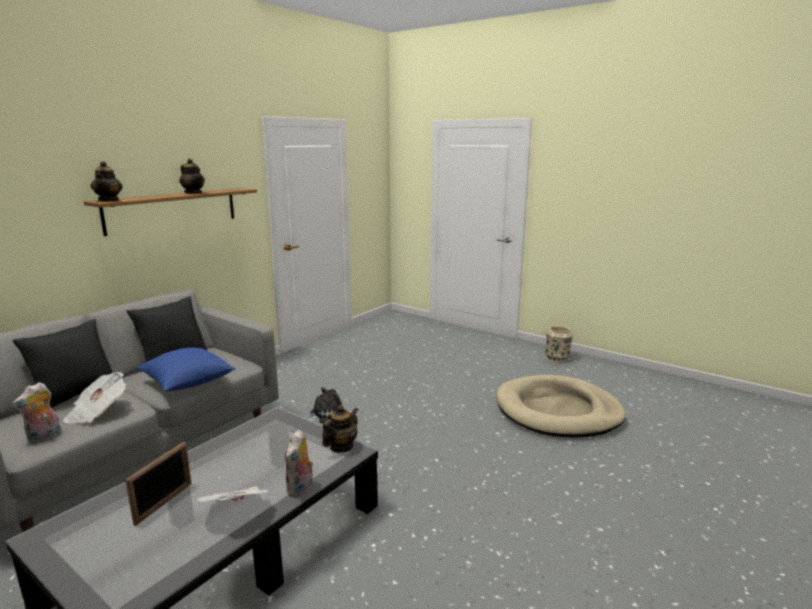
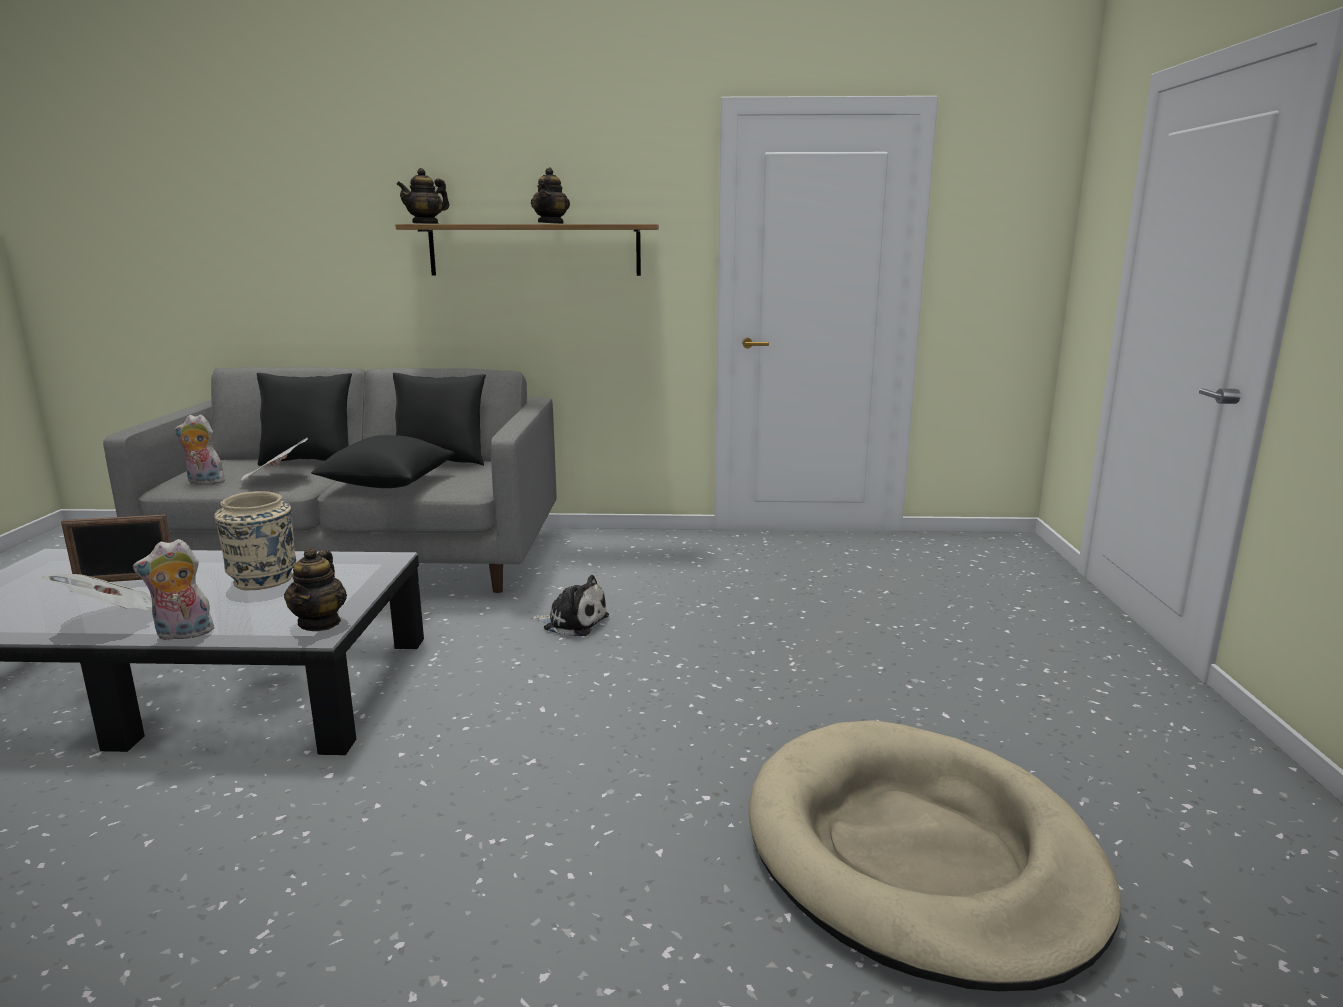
camera: 55 degrees right, 0 degrees up
blue pillow [136,347,236,391] -> black pillow [311,435,455,488]
teapot [322,405,359,453] -> teapot turned 90 degrees clockwise [284,547,347,631]
beige vase [545,325,573,363] -> beige vase moved to [214,491,296,590]

